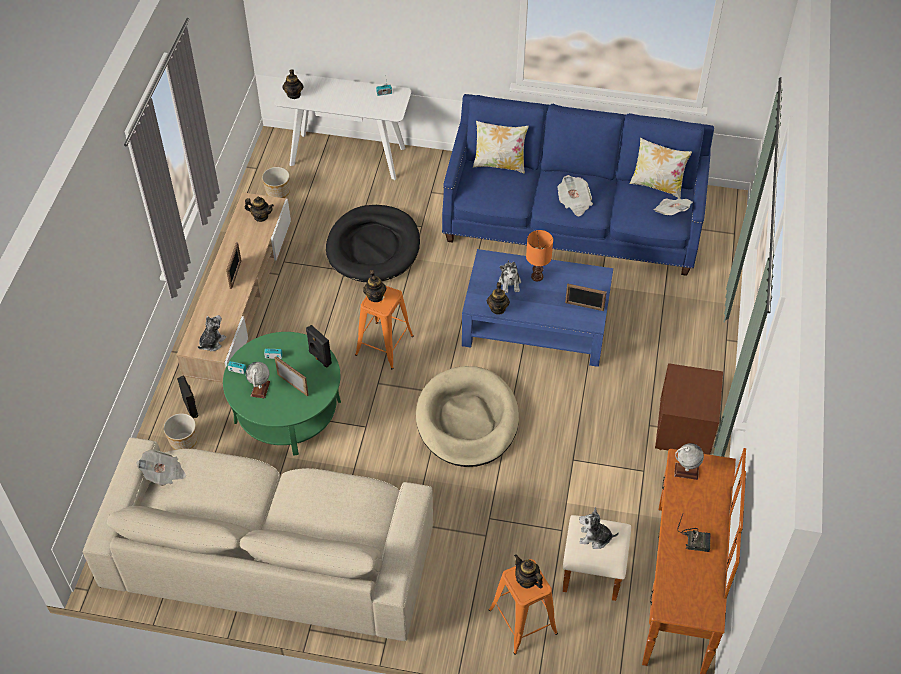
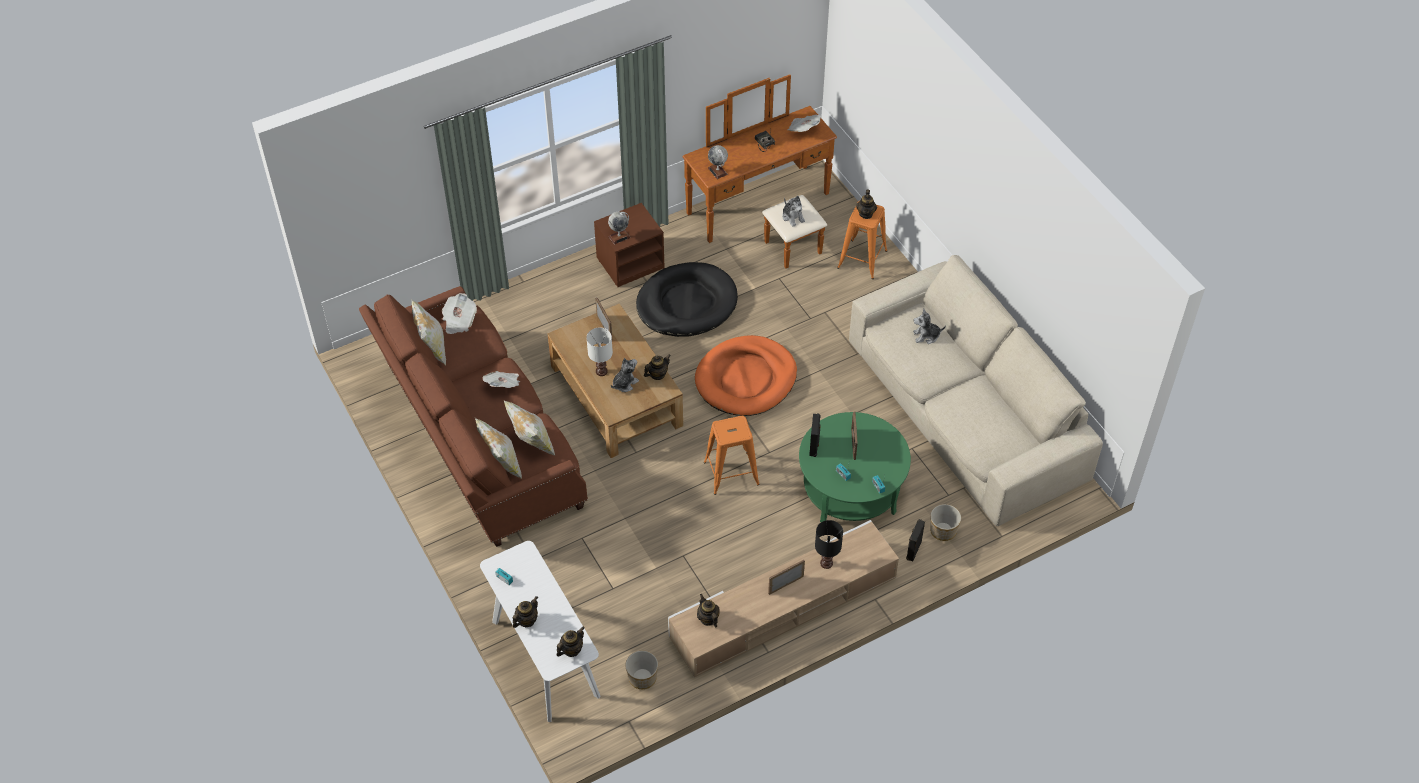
camera: 130 degrees left, 0 degrees up
newspaper [137,449,186,486] -> newspaper moved to [787,115,822,132]
plush toy [198,315,227,351] -> plush toy moved to [913,309,946,344]
globe [246,362,270,399] -> globe moved to [608,212,630,245]
black dog bed [326,205,420,282] -> black dog bed moved to [636,262,738,337]
teapot [363,270,387,302] -> teapot moved to [513,596,538,628]
beige dog bed [416,366,519,467] -> orange dog bed [695,335,797,416]
blue sofa [442,94,714,276] -> brown sofa [359,286,588,547]
blue coffee table [462,249,613,367] -> brown coffee table [547,304,683,458]
orange table lamp [526,230,553,281] -> white table lamp [586,328,613,376]
none -> pillow [504,401,555,456]
none -> black table lamp [815,520,843,569]

